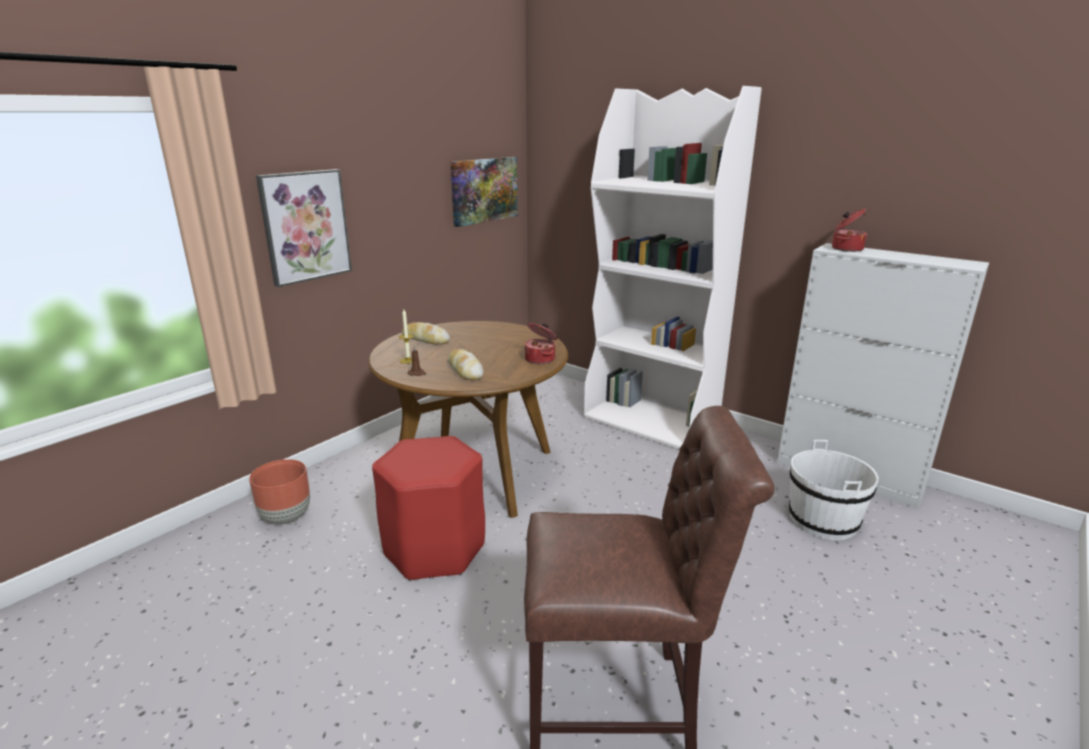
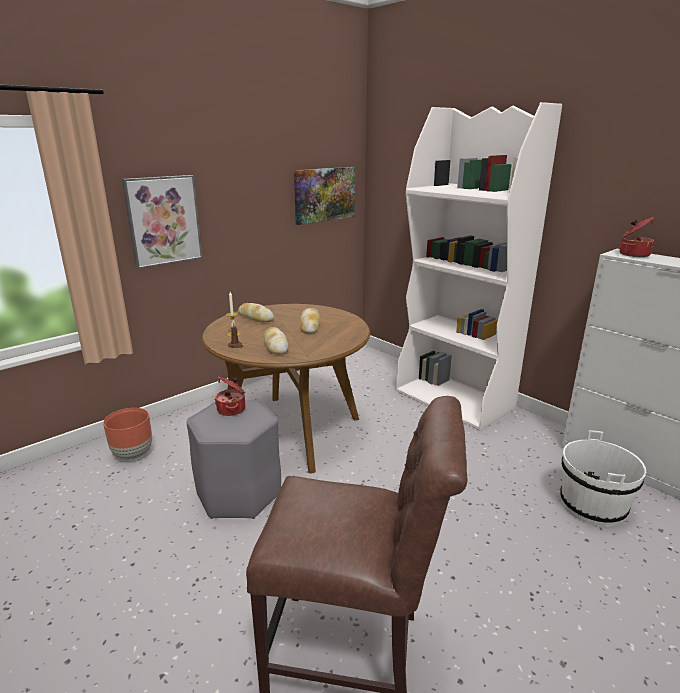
camera: 10 degrees right, 0 degrees up
red stool [372,436,485,581] -> grey stool [187,400,281,519]
cooking pot [525,323,557,364] -> cooking pot moved to [214,377,245,416]
none -> bread [300,308,320,334]

